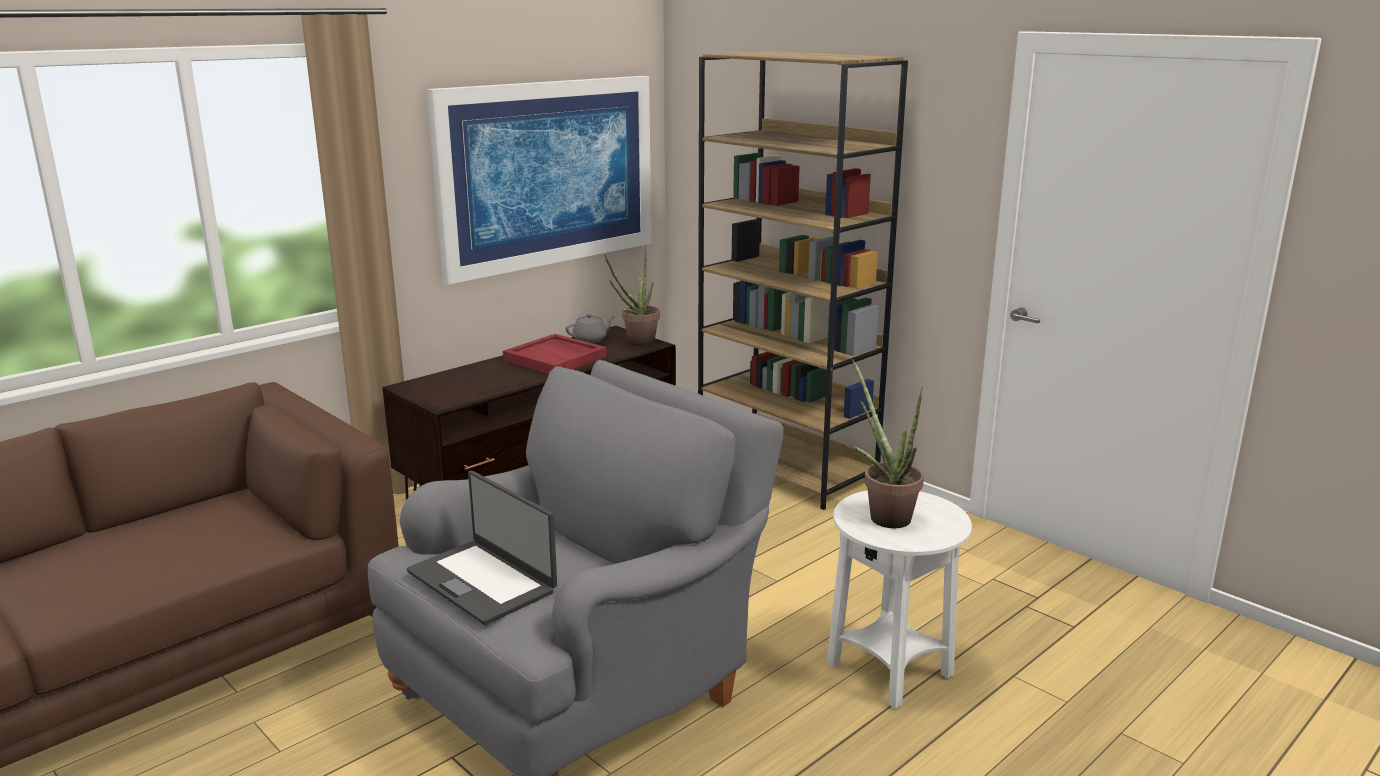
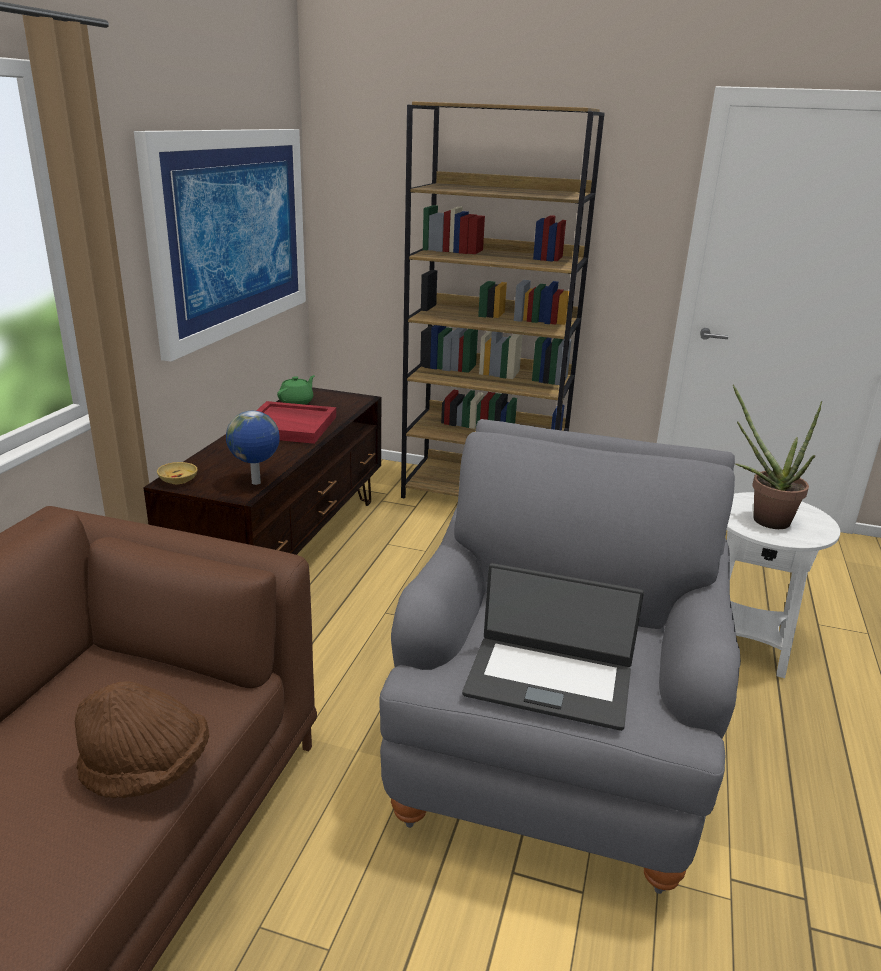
camera: 30 degrees left, 5 degrees up
grey teapot [566,314,616,343] -> green teapot [277,375,315,405]
potted plant [605,245,660,346] -> none
none -> brown hat [75,681,209,798]
none -> beige bowl [157,462,198,484]
none -> globe [226,411,280,485]

